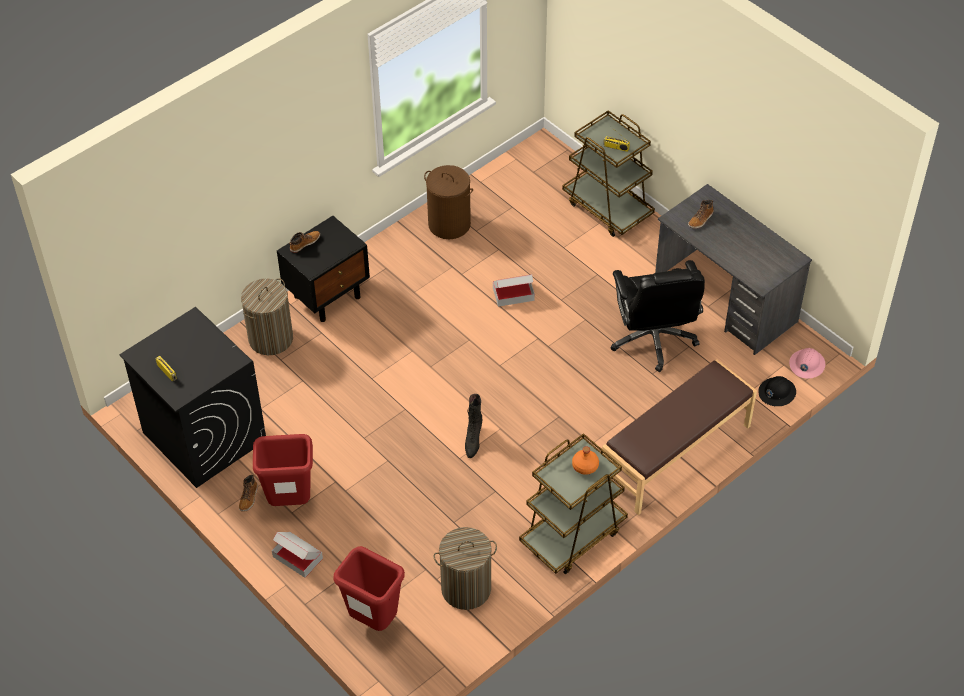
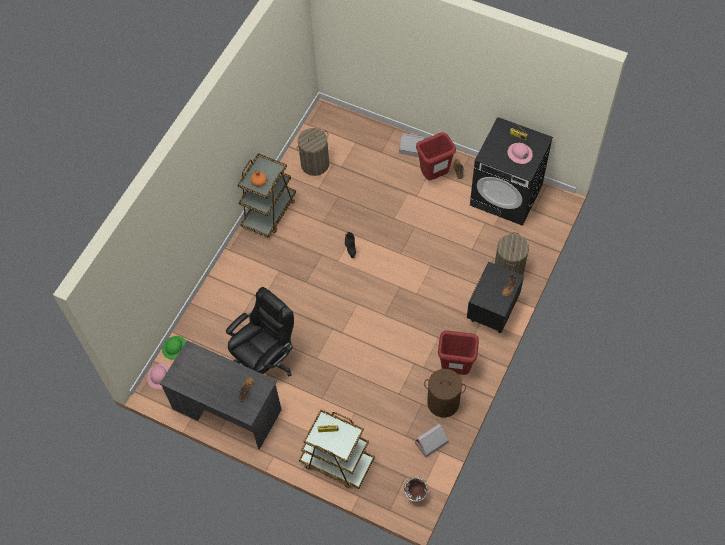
camera: 160 degrees right, 10 degrees up
red trash can [334,546,405,631] -> red trash can moved to [438,330,479,375]
cardboard box [493,274,535,307] -> cardboard box moved to [415,424,449,458]
brown bench [602,359,757,515] -> none
black office chair [610,260,705,372] -> black office chair turned 75 degrees clockwise [226,287,294,376]
black hard hat [758,376,796,406] -> green hard hat [162,336,186,360]
none -> white bucket [404,476,429,502]
none -> pink hard hat [508,143,533,164]

